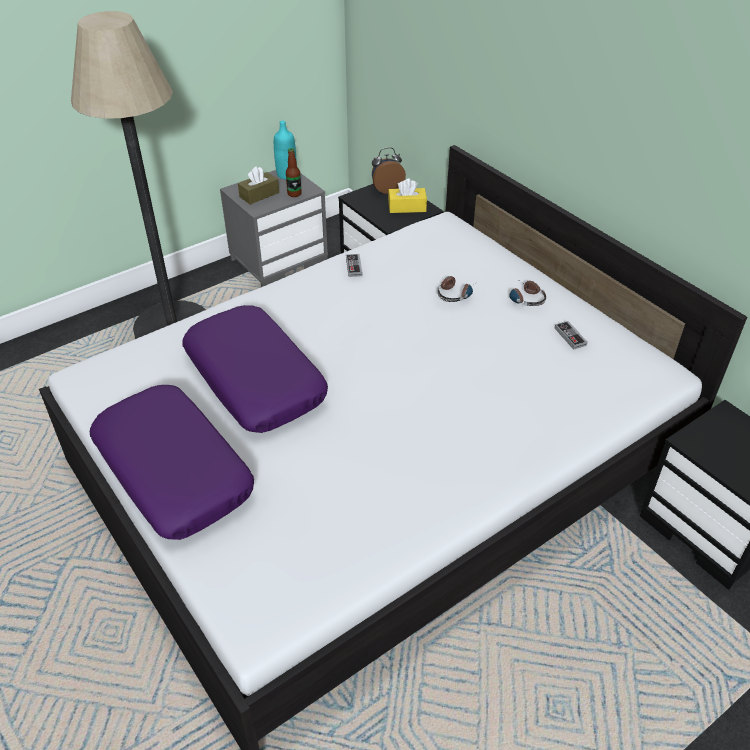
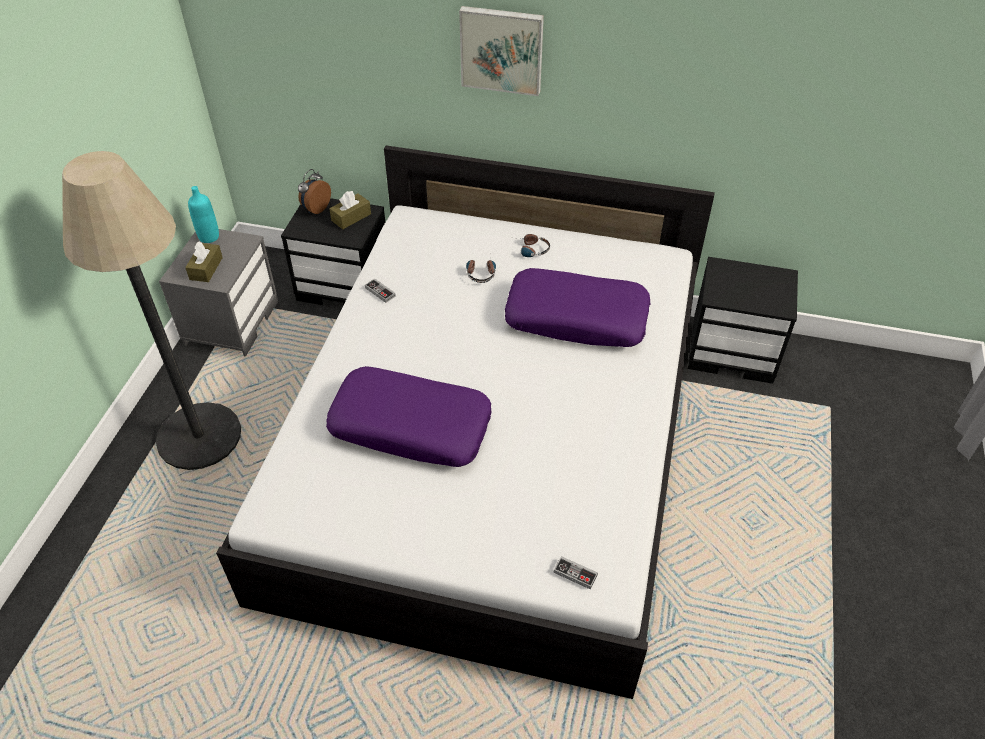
camera: 40 degrees left, 5 degrees up
purple pillow [90,385,254,540] -> purple pillow moved to [505,268,650,347]
bottle [286,148,302,197] -> none
yellow tissue box [388,179,427,213] -> brown tissue box [329,191,371,229]
game controller [555,321,587,350] -> game controller moved to [554,556,598,590]
none -> picture [459,6,544,96]

